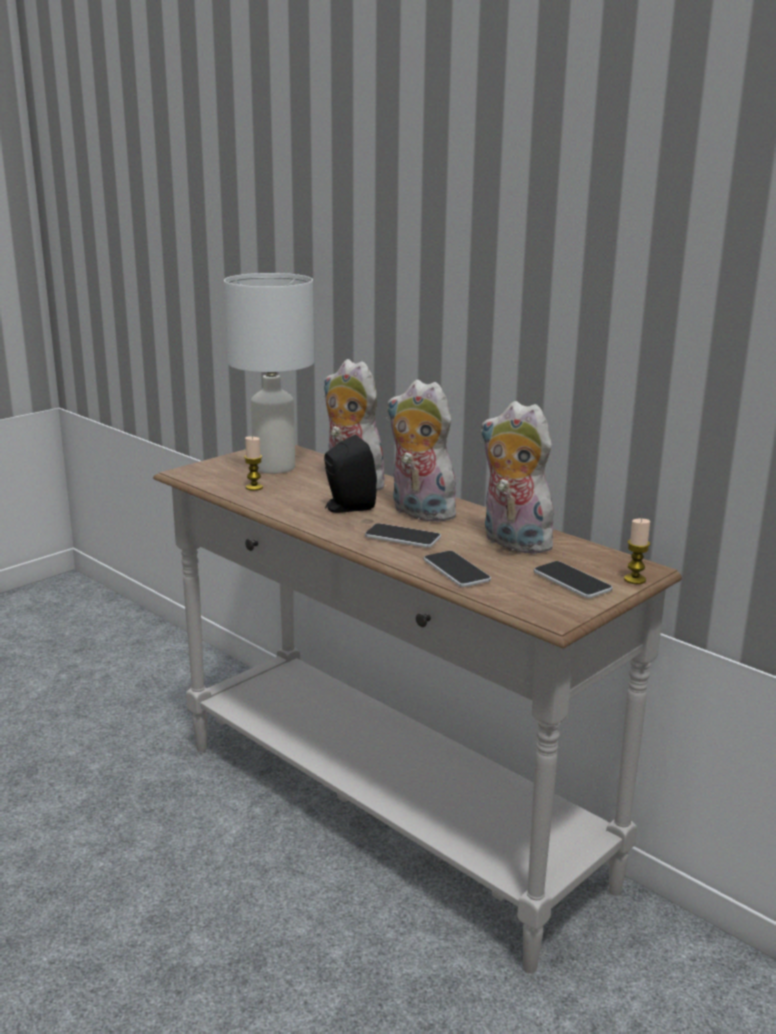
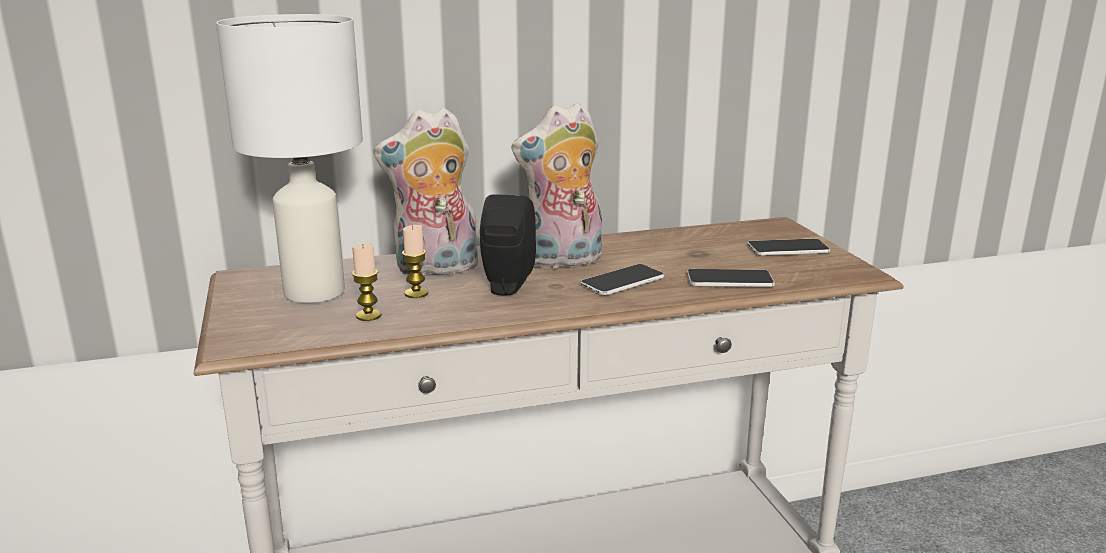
camera: 60 degrees left, 0 degrees up
plush toy [480,401,556,554] -> none
candle [624,519,650,584] -> candle moved to [402,225,428,298]

